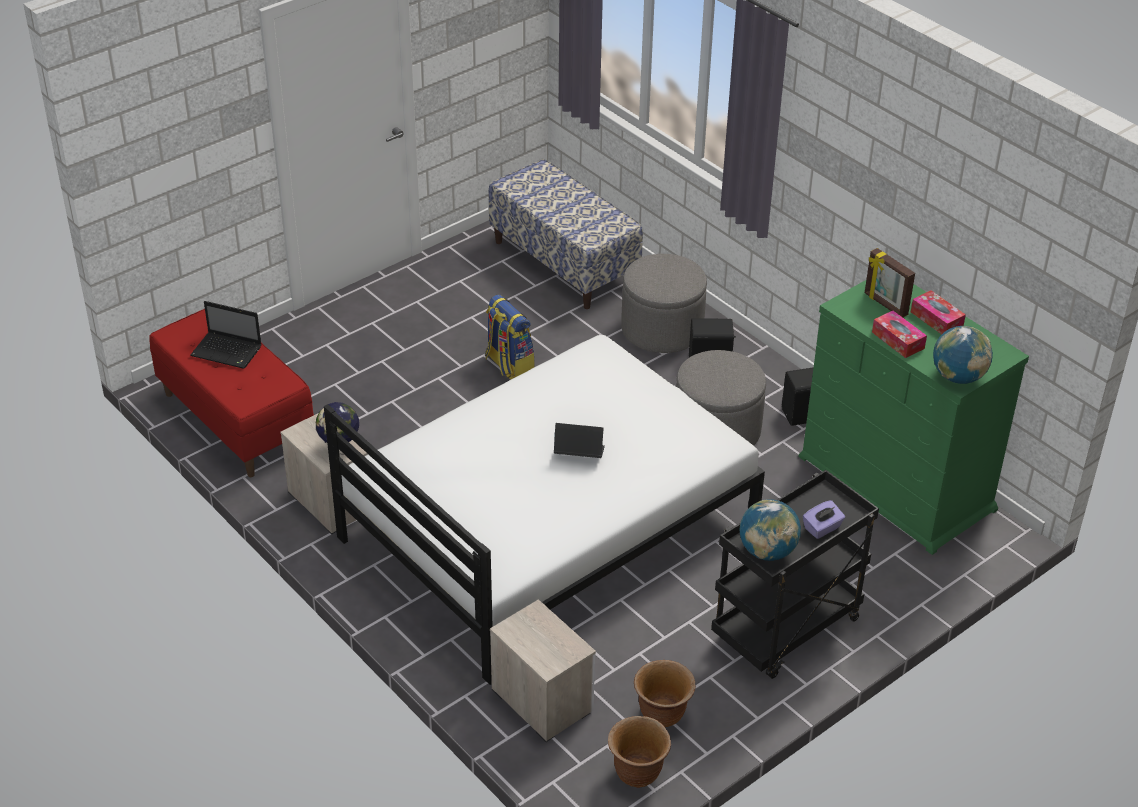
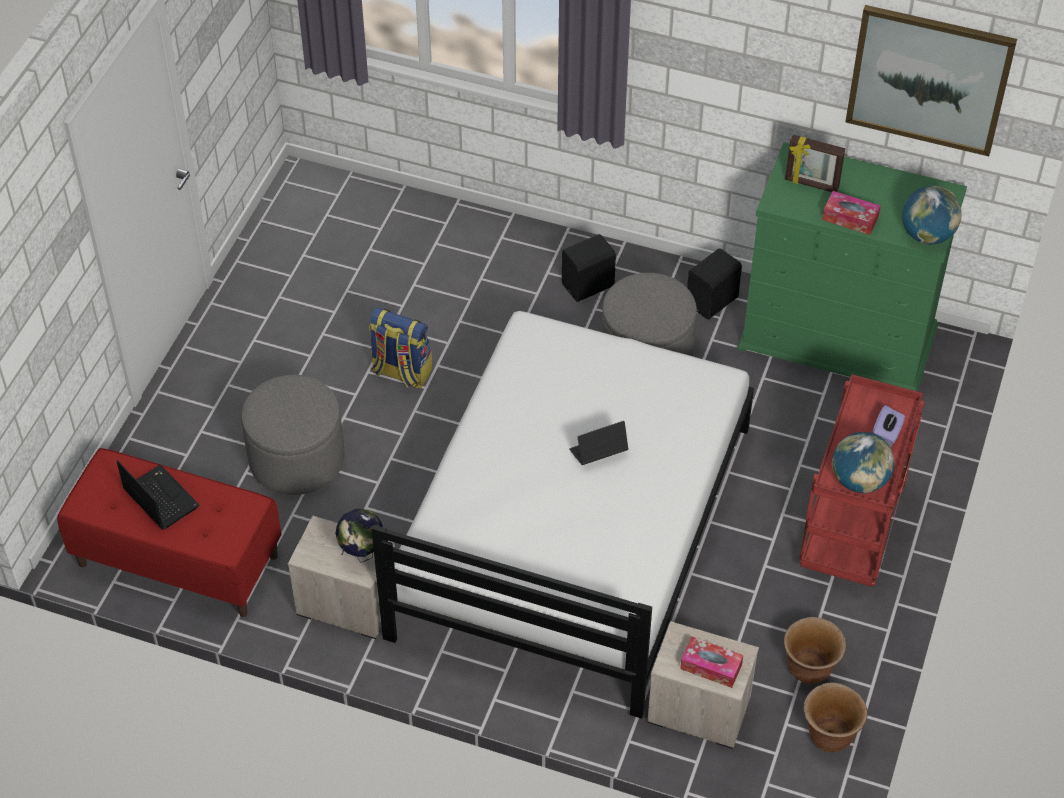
camera: 30 degrees left, 10 degrees up
laptop [190,301,262,369] -> laptop turned 120 degrees counterclockwise [117,460,199,530]
bench [489,159,643,309] -> none
grey ottoman [621,254,707,353] -> grey ottoman moved to [241,375,345,495]
black cart [711,470,879,679] -> red cart [799,374,924,587]
tissue box [911,290,966,335] -> tissue box moved to [680,637,743,688]
none -> picture [846,5,1017,156]

